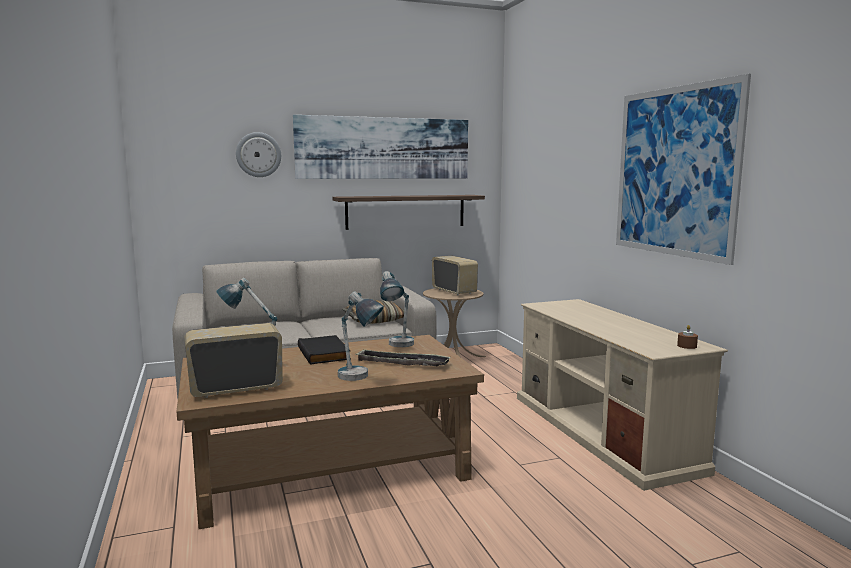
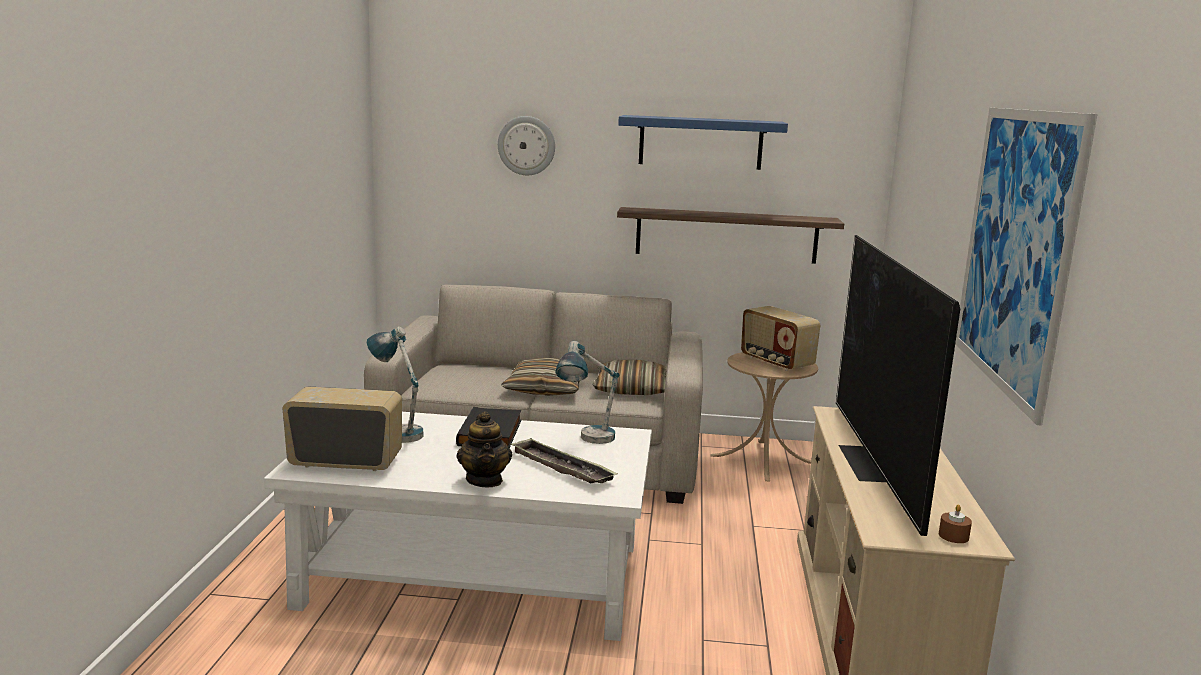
camera: 25 degrees right, 5 degrees up
brown coffee table [176,335,484,529] -> white coffee table [264,412,652,641]
picture [293,115,468,179] -> blue shelf [618,115,788,170]
table lamp [338,291,384,381] -> teapot [456,411,512,487]
radio [432,256,478,296] -> radio turned 150 degrees clockwise [741,306,820,371]
none -> pillow [501,358,580,396]
none -> television [836,235,960,536]

